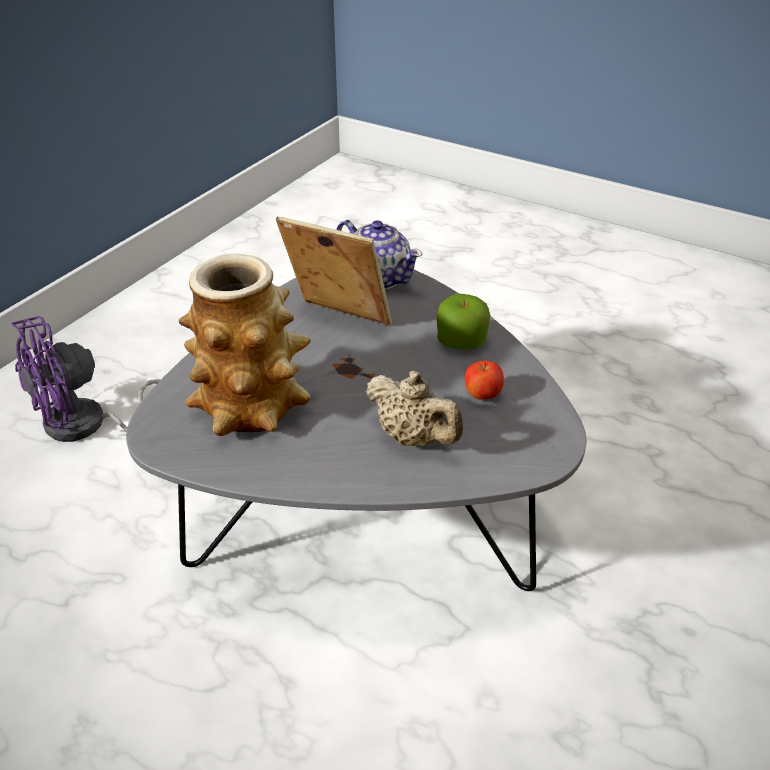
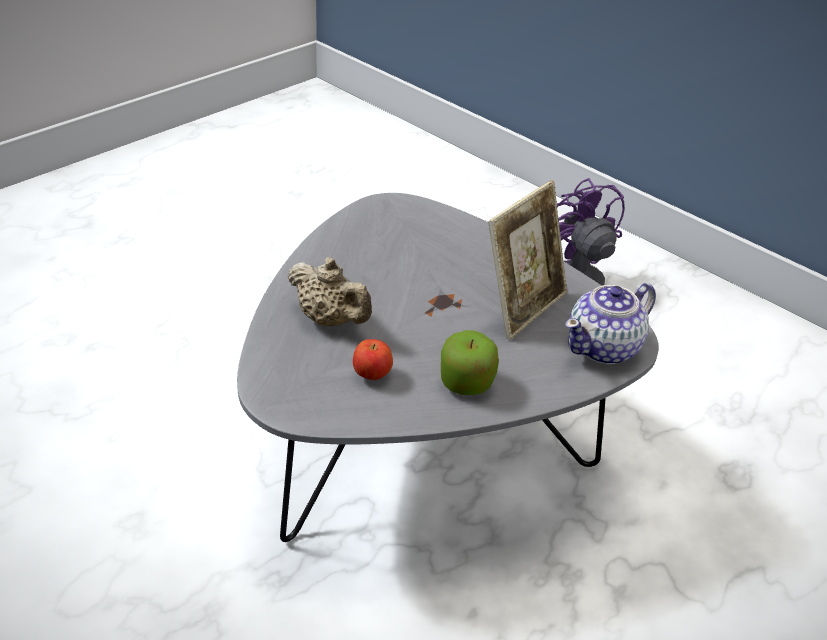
camera: 100 degrees right, 0 degrees up
vase [179,254,311,436] -> none
beige teapot [366,371,463,446] -> beige teapot turned 105 degrees counterclockwise [288,257,372,326]

